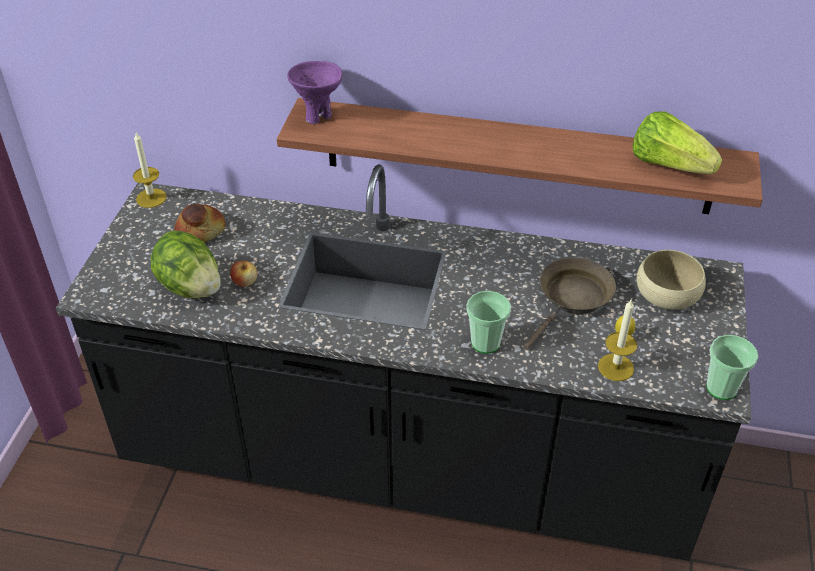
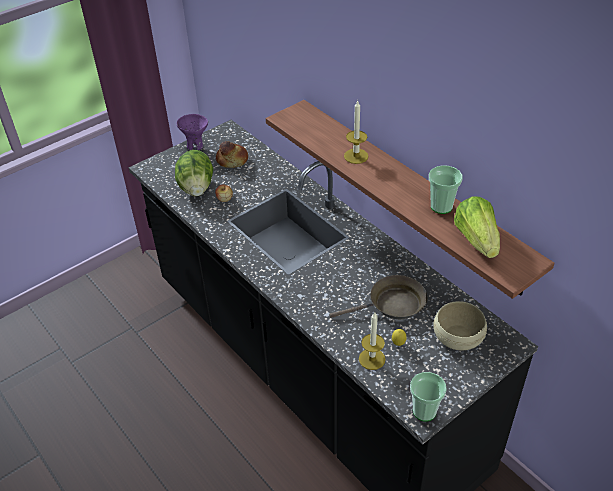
camera: 40 degrees right, 0 degrees up
candle [133,132,167,208] -> candle moved to [344,101,369,164]
purple bowl [287,61,342,124] -> purple bowl moved to [177,114,208,150]
cup [466,291,511,354] -> cup moved to [429,165,463,214]

